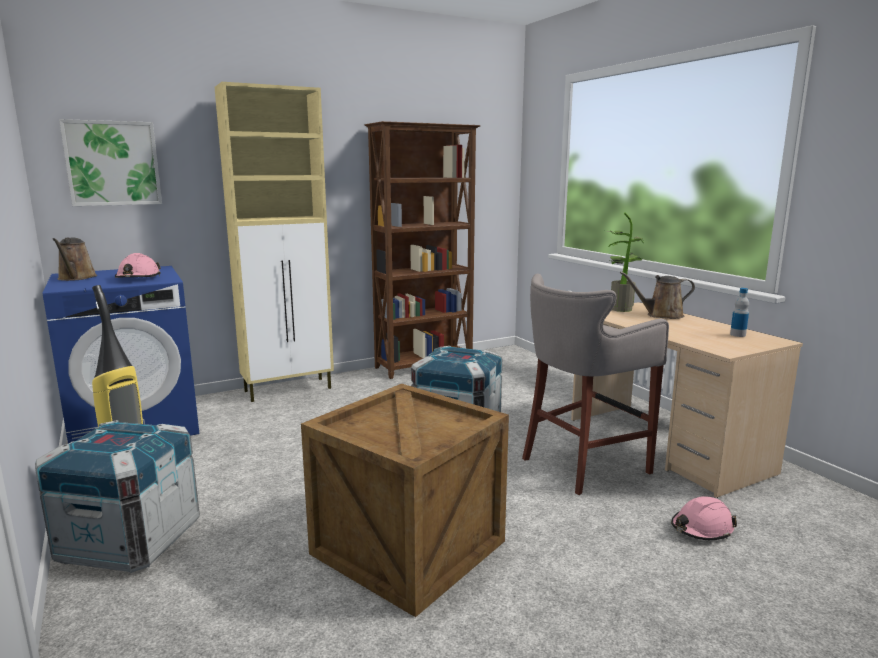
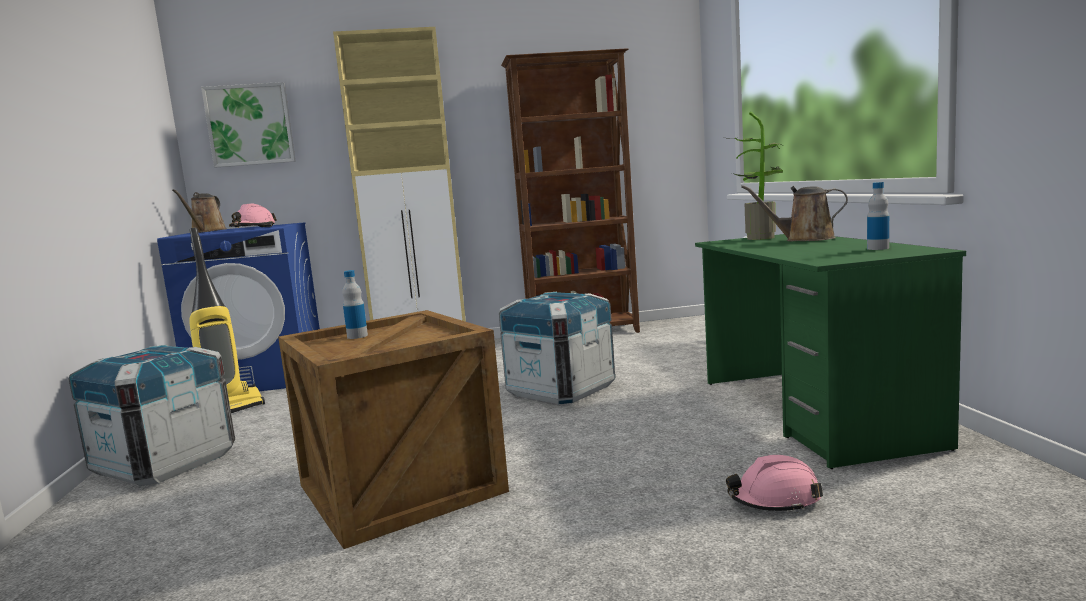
camera: 20 degrees right, 5 degrees down
grey stool [522,274,669,495] -> none
beige desk [571,302,803,498] -> green desk [695,234,966,469]
none -> bottle [342,270,368,339]

